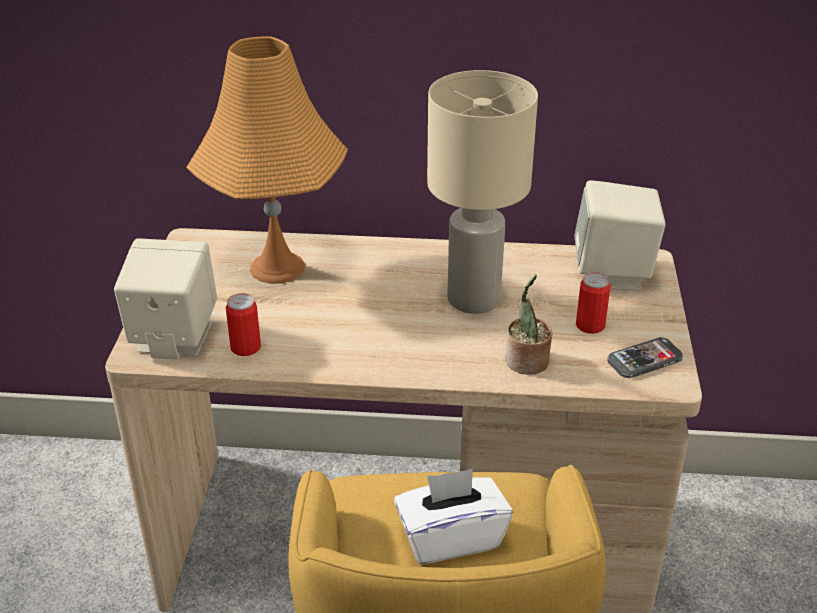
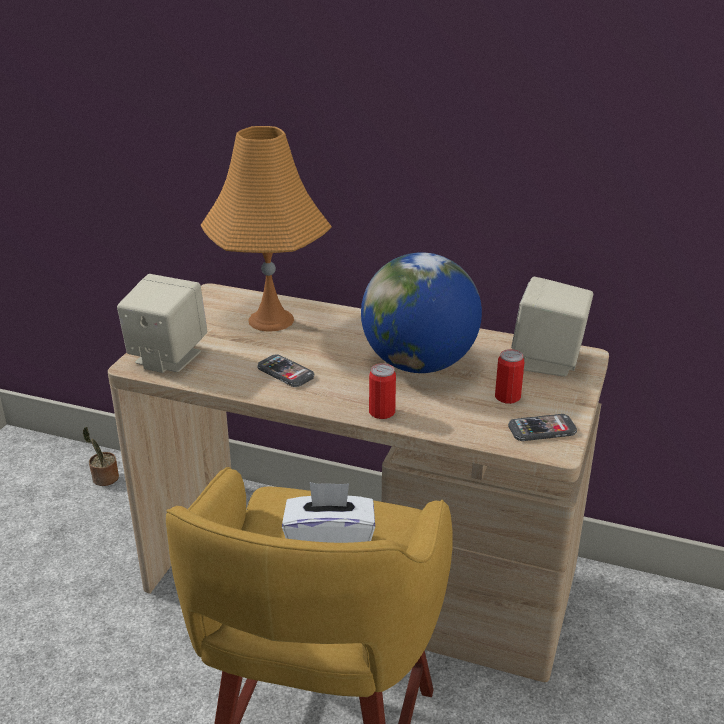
camera: 15 degrees right, 5 degrees down
can [226,293,261,356] -> can moved to [369,363,396,419]
beige table lamp [427,70,538,314] -> globe [361,252,482,373]
potted plant [505,275,553,375] -> potted plant moved to [83,427,119,486]
none -> phone [257,354,314,387]

